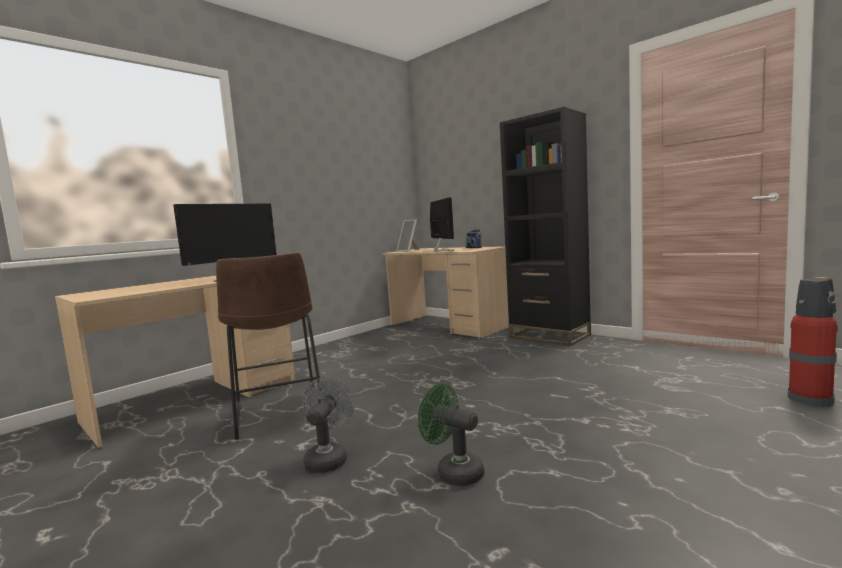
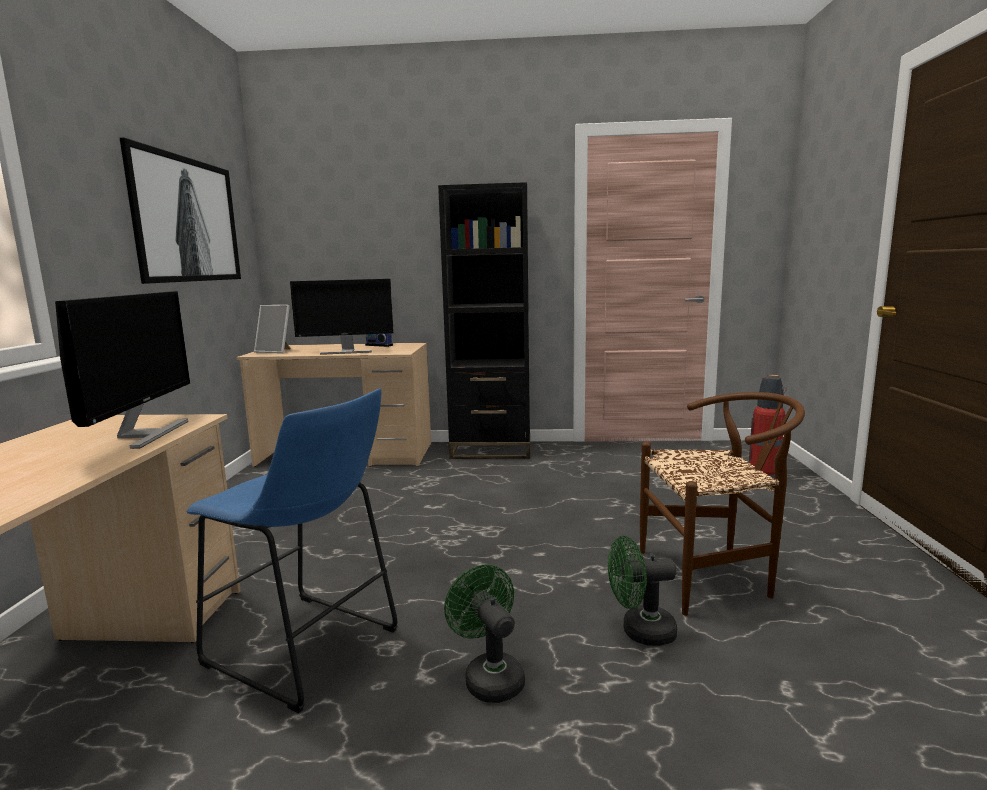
camera: 40 degrees left, 5 degrees up
brown stool [216,252,322,440] -> blue stool [187,388,398,714]
grey fan [303,377,355,473] -> green fan [444,565,525,703]
monitor [430,197,454,252] -> monitor turned 135 degrees clockwise [290,279,394,355]
none -> picture [120,137,241,284]
none -> brown chair [640,392,805,616]

